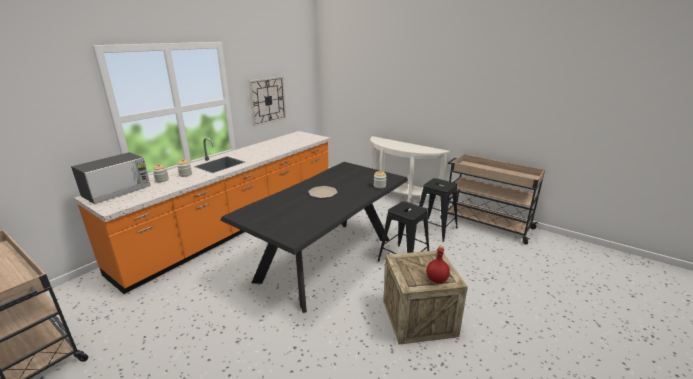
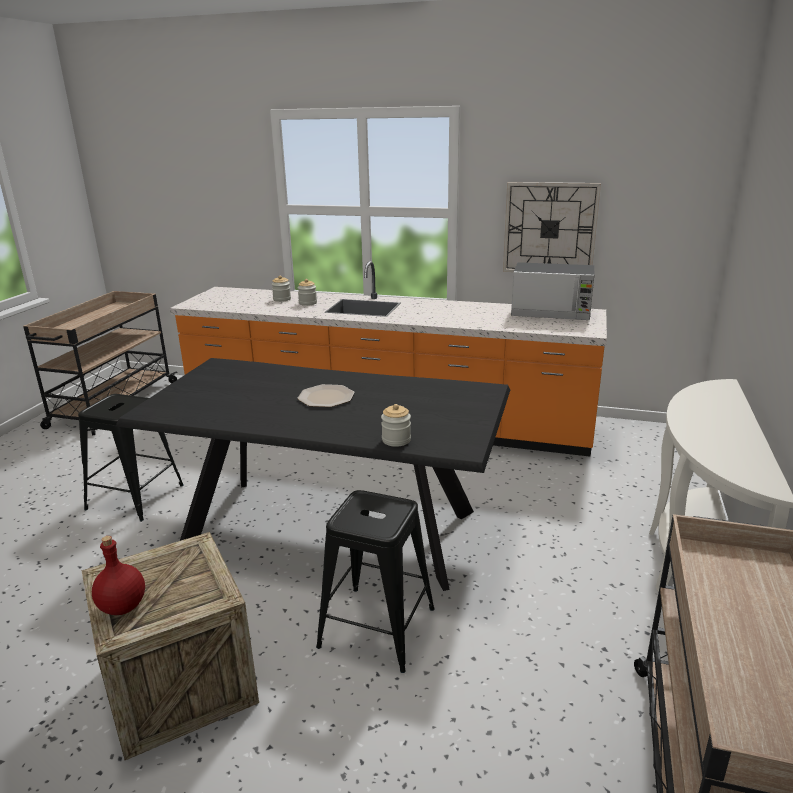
camera: 70 degrees right, 0 degrees up
microwave [71,152,151,204] -> microwave moved to [511,262,595,320]
black stool [419,178,457,242] -> black stool moved to [78,394,184,521]

